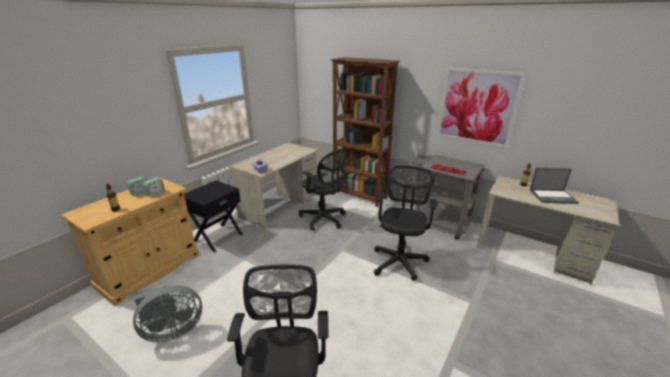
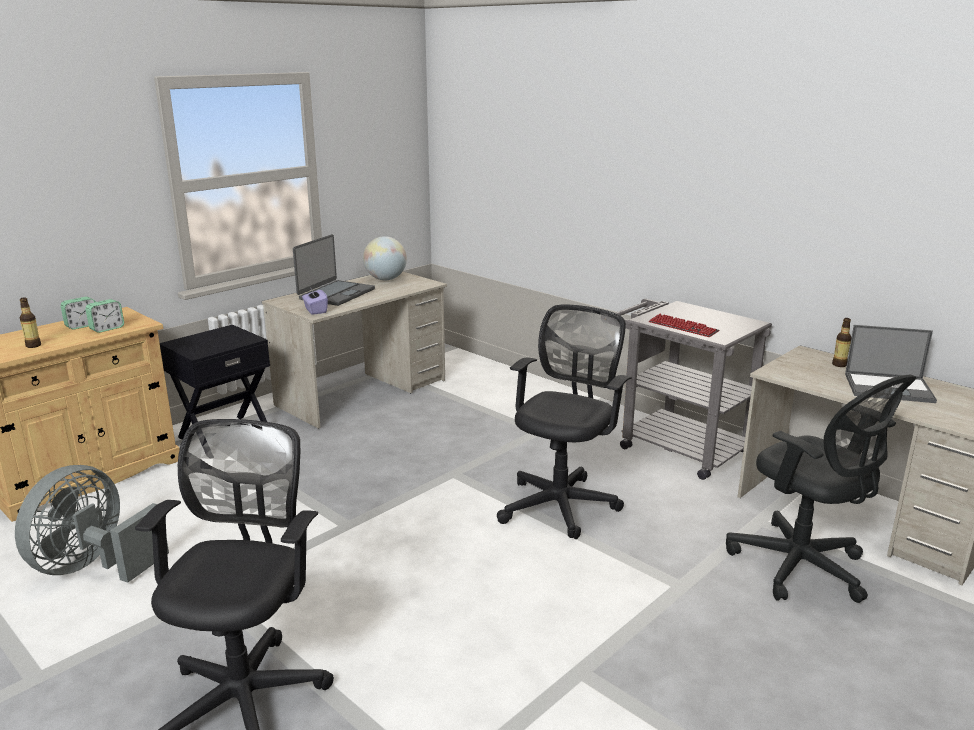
camera: 10 degrees right, 5 degrees down
grey fan [133,285,202,342] -> grey fan turned 135 degrees clockwise [15,465,169,583]
black office chair [299,148,349,231] -> black office chair moved to [726,375,917,603]
brown bookcase [330,57,400,207] -> none
picture [437,67,525,148] -> none
none -> laptop [293,234,375,306]
none -> globe [363,236,407,280]

